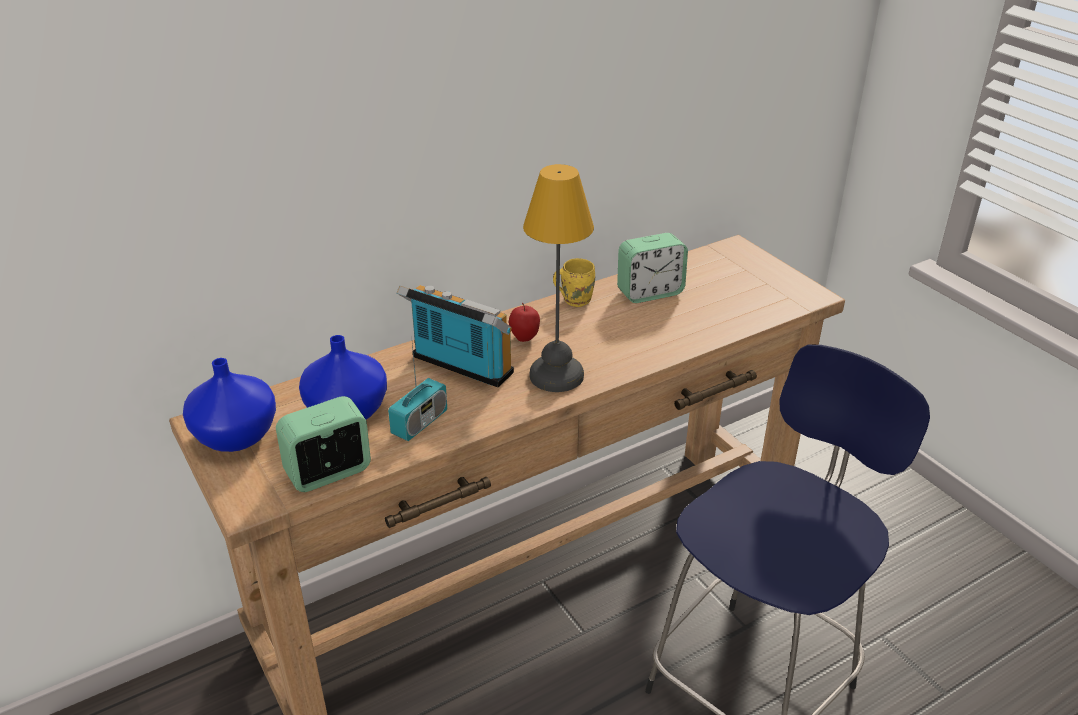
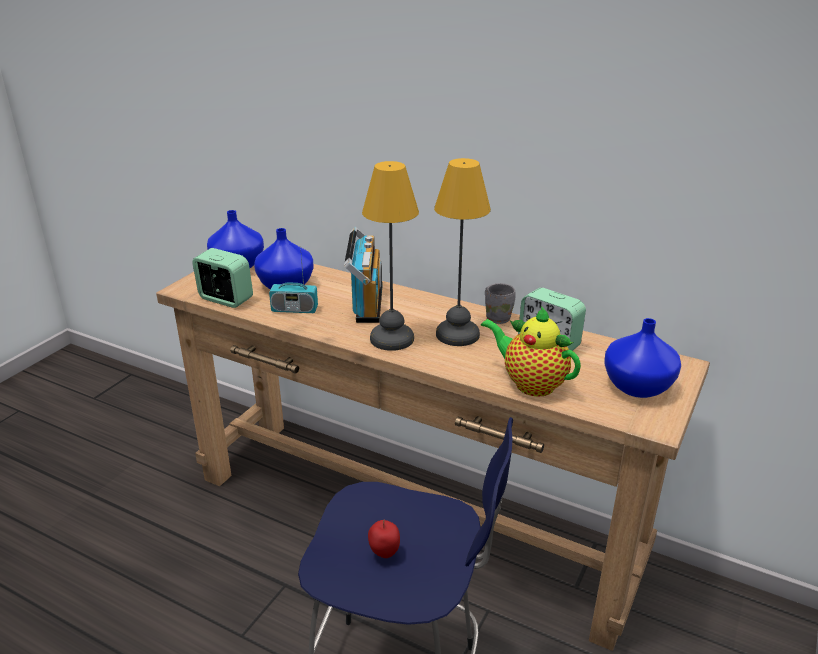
camera: 60 degrees right, 5 degrees down
apple [509,303,540,342] -> apple moved to [368,520,400,558]
yellow mug [553,258,595,307] -> grey mug [485,283,516,324]
none -> table lamp [434,158,491,346]
none -> teapot [481,306,581,397]
none -> blue vase [604,318,681,398]

